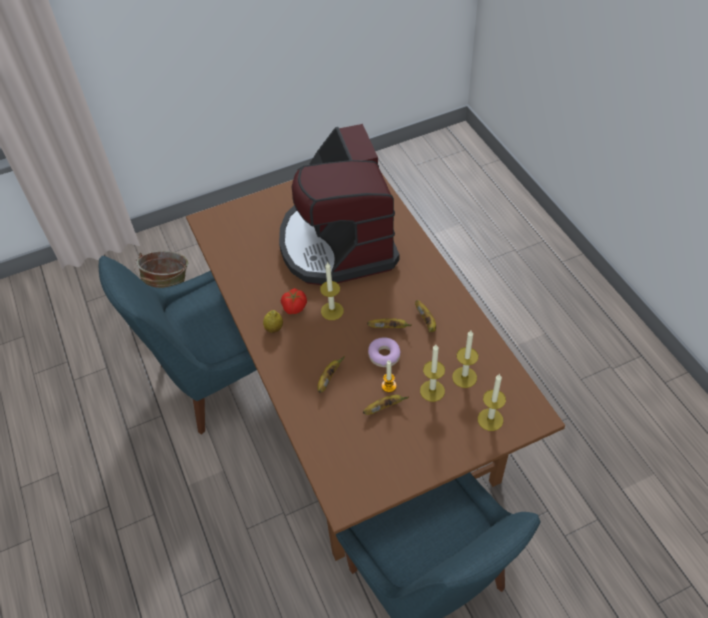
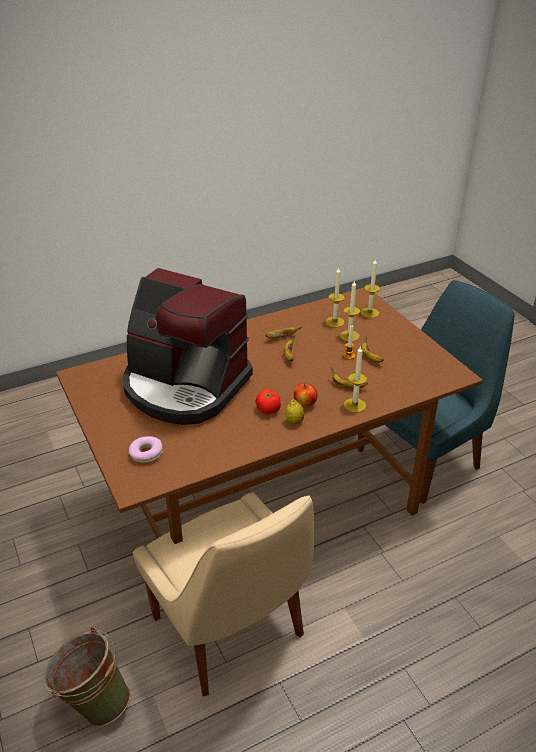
camera: 95 degrees left, 15 degrees down
blue chair [99,256,257,435] -> beige chair [133,492,314,696]
coffee machine [279,124,399,285] -> coffee machine turned 45 degrees clockwise [123,268,253,425]
candle [320,261,344,320] -> candle moved to [344,345,367,413]
donut [368,337,401,367] -> donut moved to [129,436,163,463]
none -> apple [294,383,318,407]

